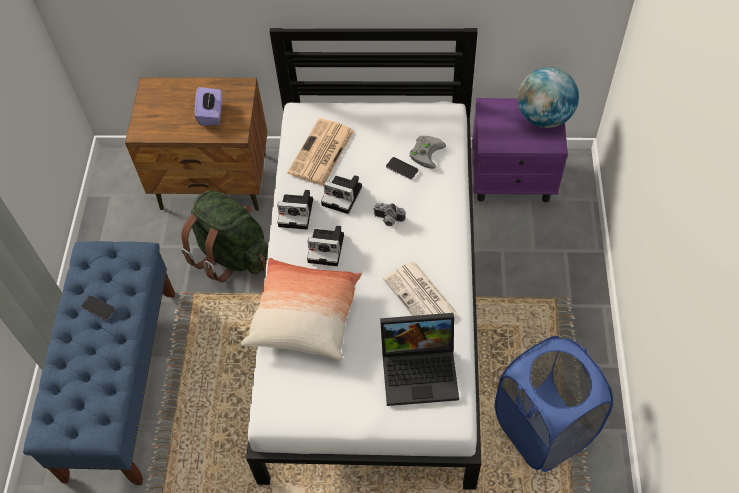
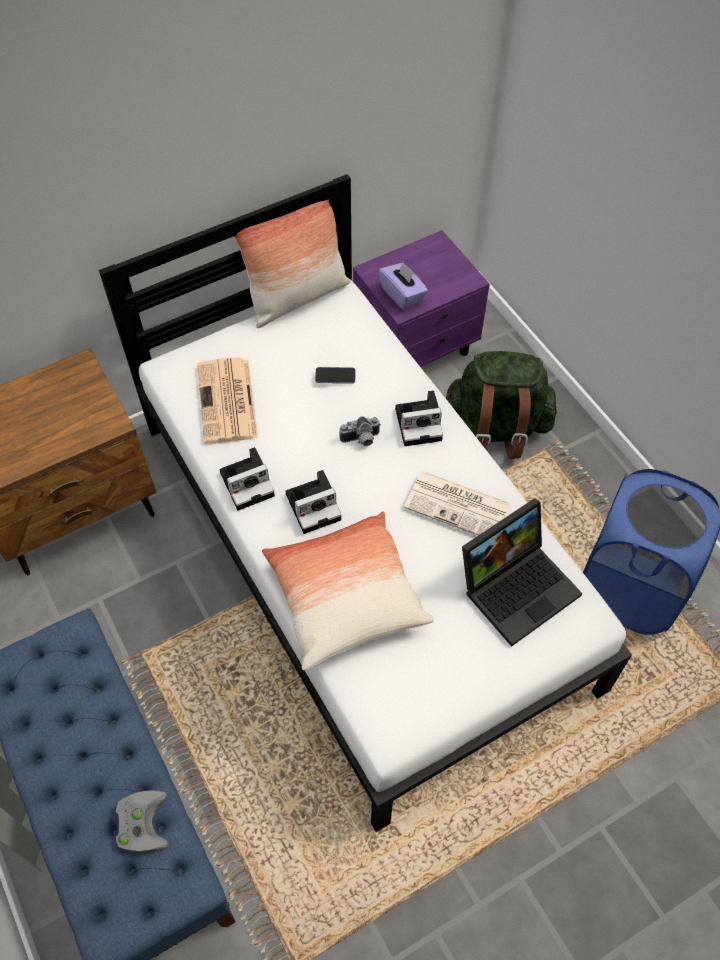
camera: 35 degrees left, 0 degrees up
phone [81,295,116,320] -> none
green backpack [181,190,268,282] -> green backpack moved to [445,351,558,459]
purple tissue box [195,87,222,126] -> purple tissue box moved to [378,262,428,311]
camera [321,175,362,214] -> camera moved to [395,390,443,446]
grey game controller [409,136,446,169] -> grey game controller moved to [116,791,169,853]
globe [518,67,579,128] -> none
none -> pillow [234,199,351,328]

